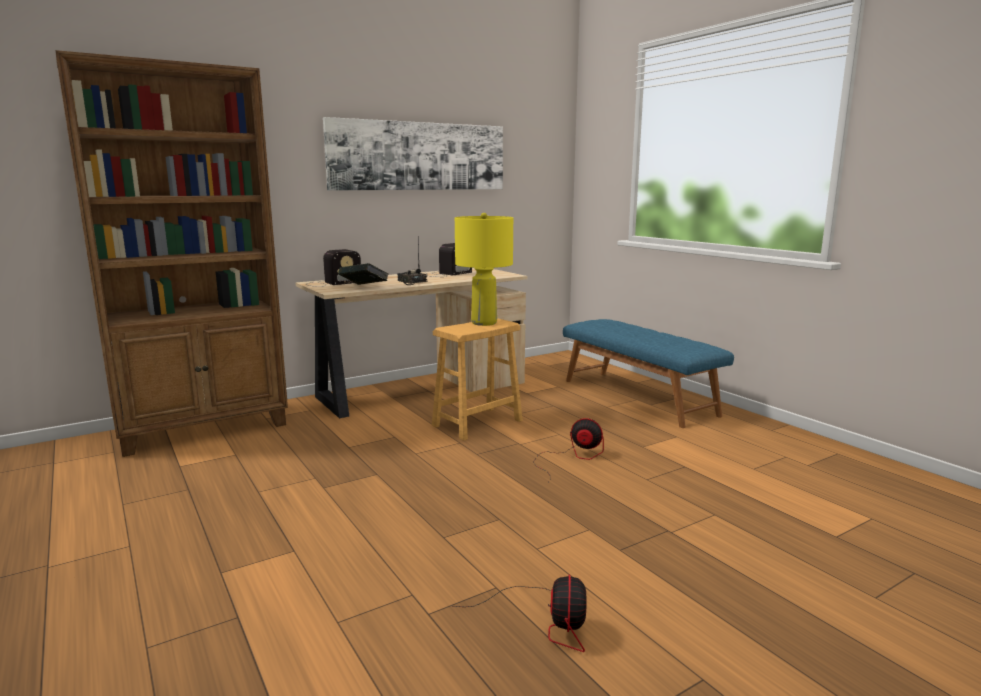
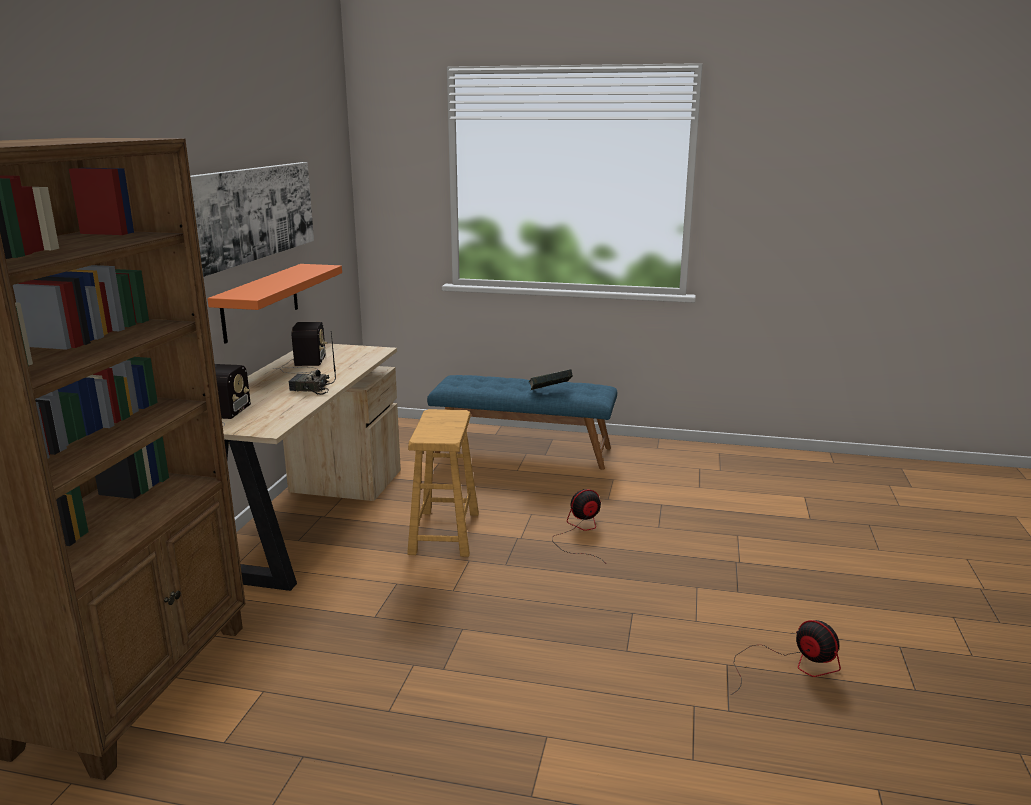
camera: 45 degrees left, 5 degrees up
book [338,263,388,285] -> book moved to [529,369,573,390]
yellow table lamp [455,213,513,326] -> none
none -> orange shelf [207,264,342,344]

